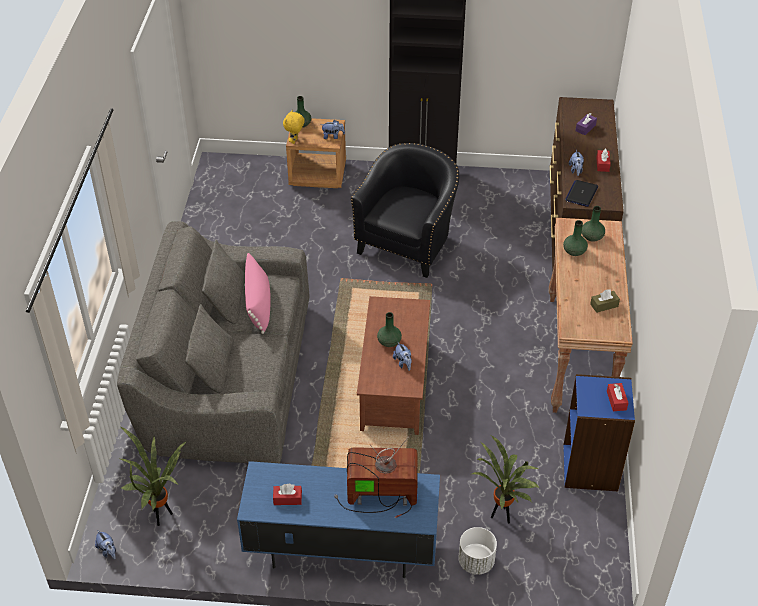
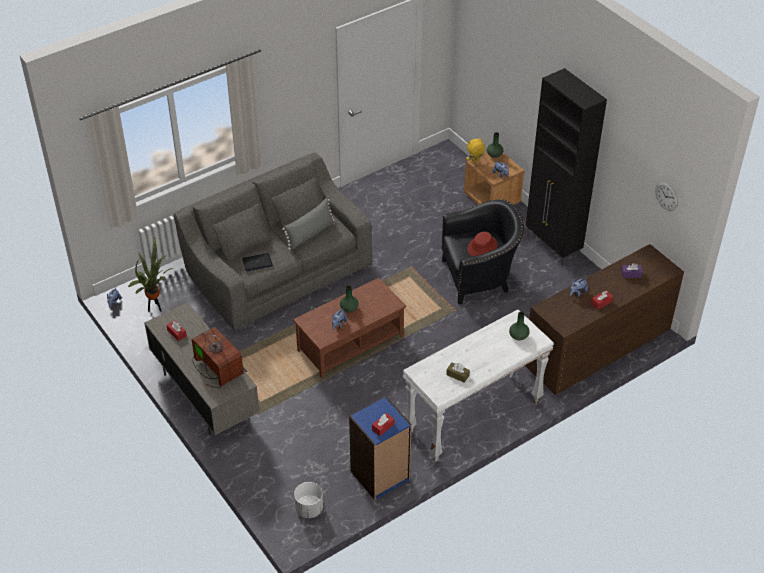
camera: 50 degrees right, 0 degrees up
blue tv stand [237,461,440,578] -> grey tv stand [144,303,260,435]
pink pillow [245,253,271,334] -> grey pillow [282,198,335,250]
white planter [458,527,497,575] -> white planter moved to [294,482,323,518]
potted plant [472,435,539,524] -> none
brown console table [549,218,633,413] -> white console table [403,309,554,462]
green vase [563,220,588,256] -> none
laptop [565,180,598,207] -> laptop moved to [242,253,273,271]
none -> red hat [467,232,497,257]
none -> wall clock [655,182,678,211]

